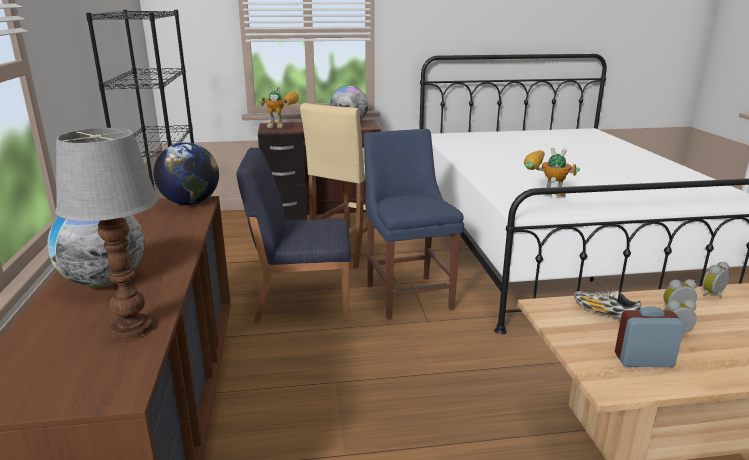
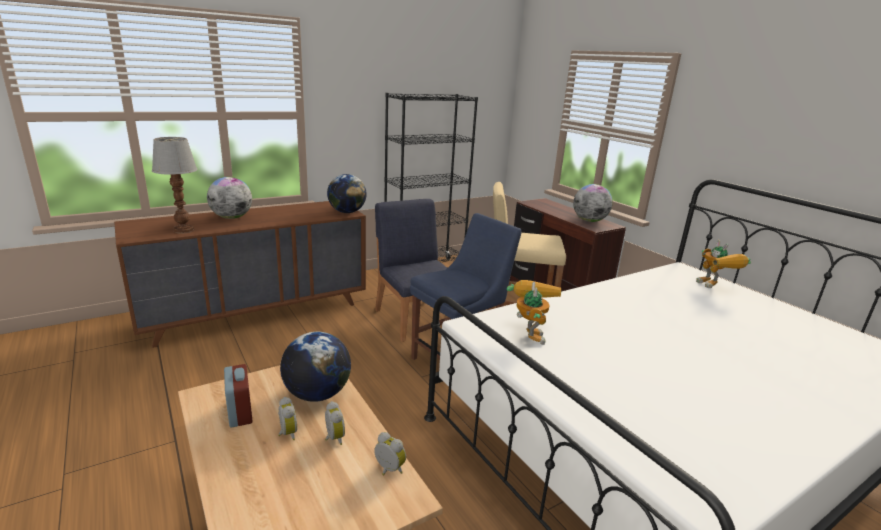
camera: 65 degrees right, 0 degrees up
toy robot [259,87,299,128] -> toy robot moved to [696,240,751,288]
shoe [573,290,641,320] -> globe [280,332,351,402]

